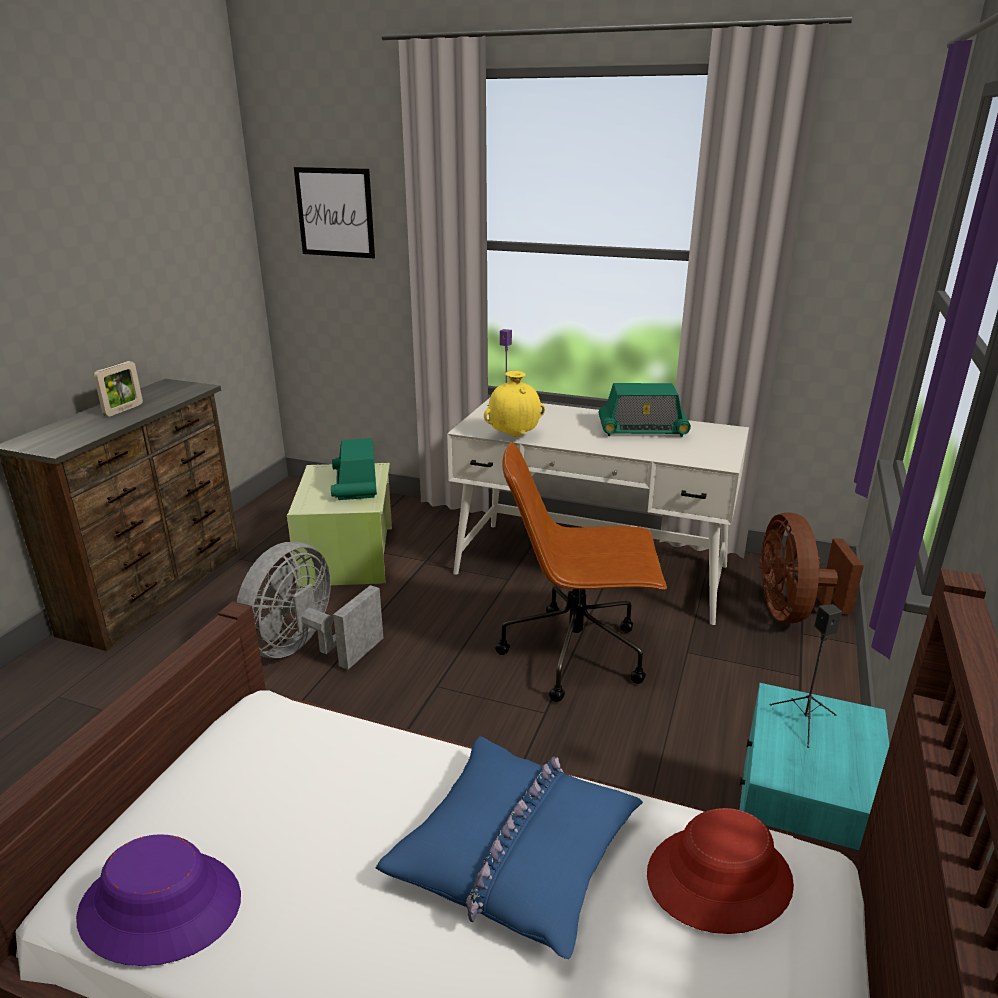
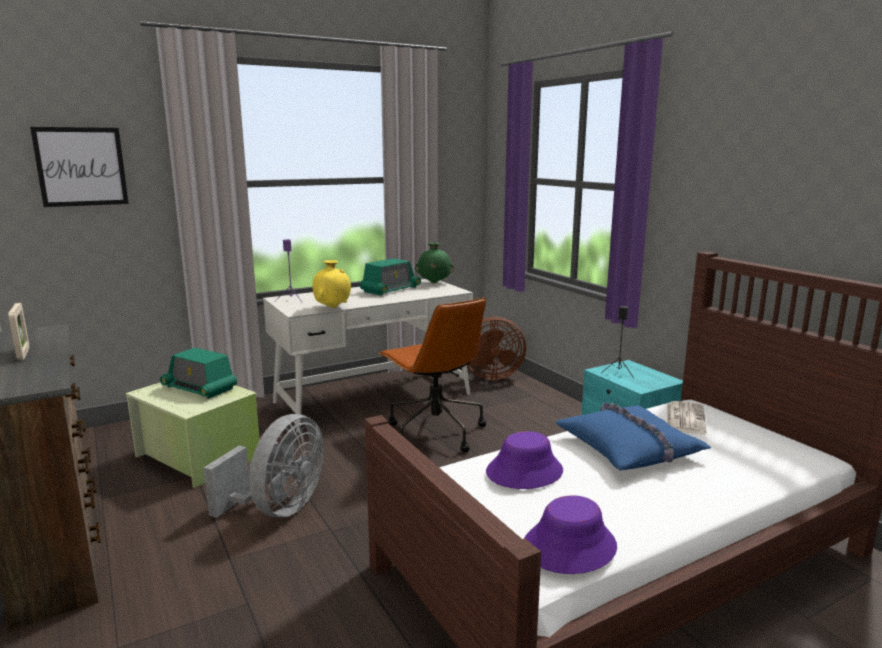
camera: 50 degrees left, 10 degrees down
grey fan [237,542,383,669] -> grey fan turned 135 degrees counterclockwise [204,414,324,518]
brown office chair [496,442,667,702] -> brown office chair turned 75 degrees counterclockwise [379,297,486,452]
red hat [647,808,794,934] -> newspaper [667,401,707,434]
brown fan [759,512,864,623] -> brown fan turned 45 degrees counterclockwise [467,317,526,380]
none -> green vase [415,243,454,283]
none -> purple hat [486,431,563,489]

